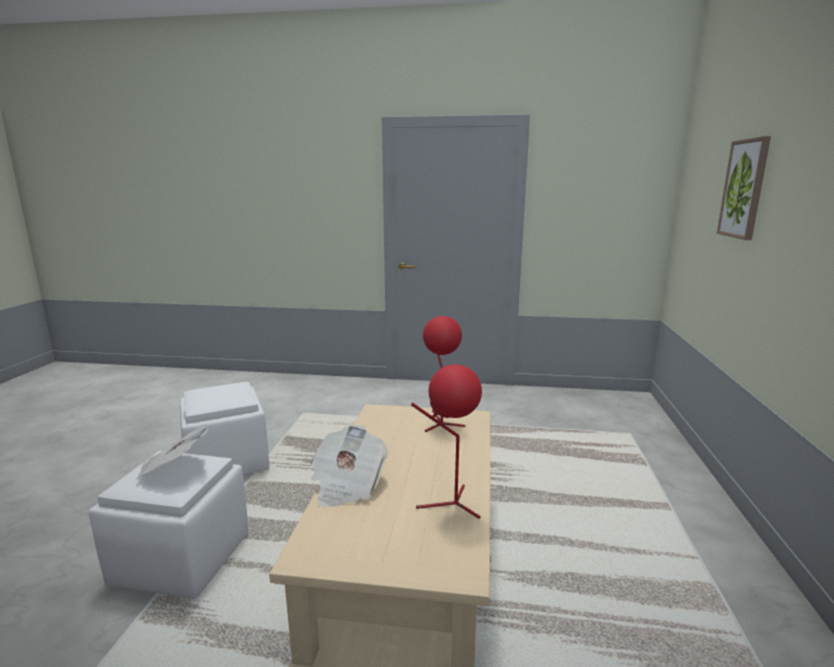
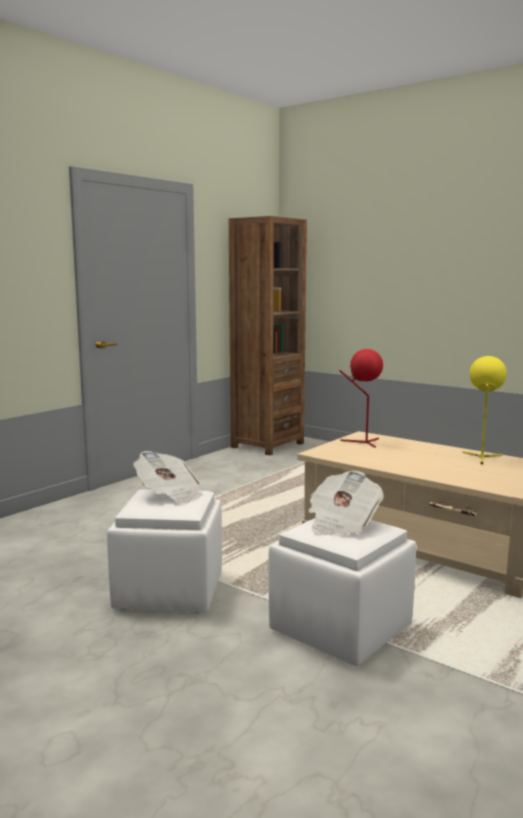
camera: 60 degrees left, 5 degrees down
newspaper [311,425,388,507] -> newspaper moved to [133,451,203,504]
red table lamp [411,364,482,519] -> yellow table lamp [463,356,507,464]
picture [717,136,771,240] -> none
none -> brown bookcase [229,216,307,456]

